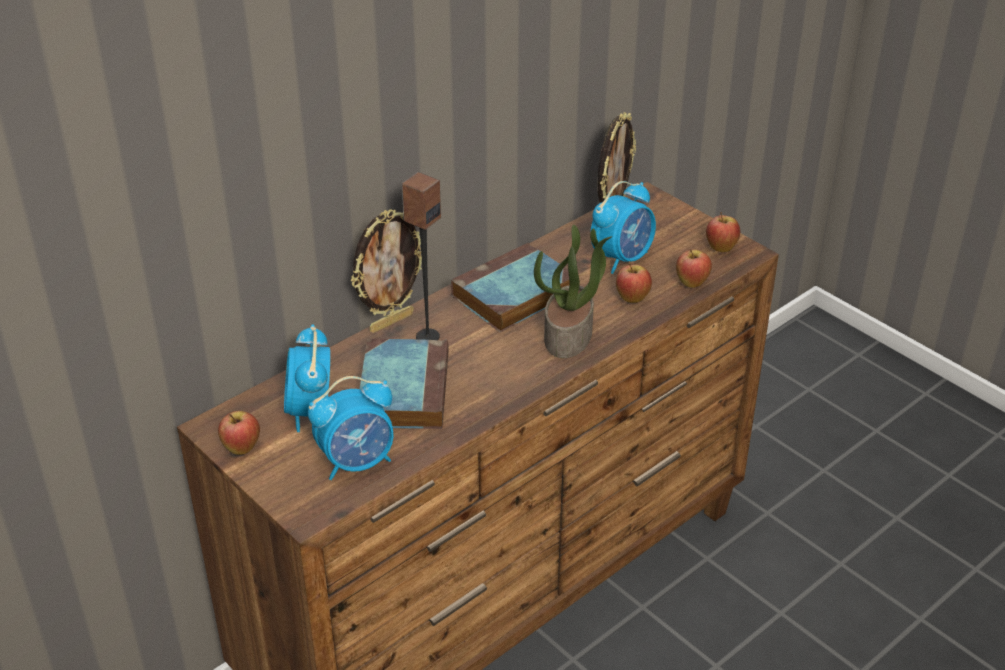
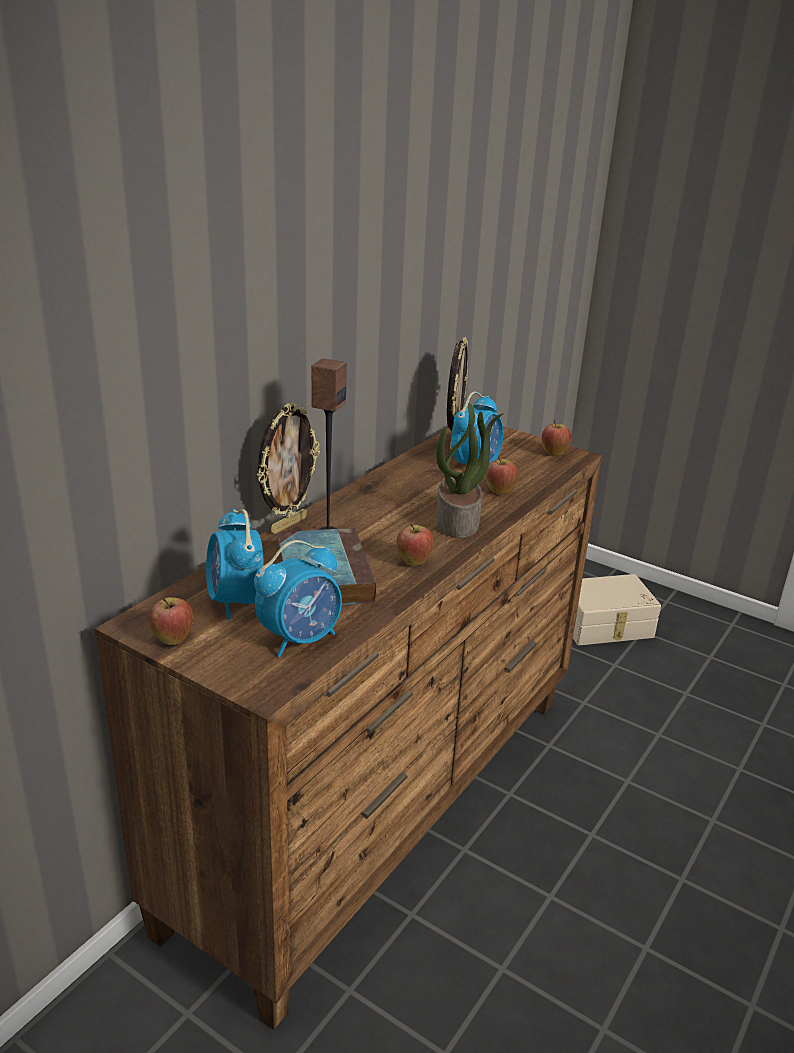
camera: 15 degrees left, 10 degrees down
book [451,243,570,332] -> none
apple [676,249,712,288] -> apple moved to [397,523,434,566]
none -> beige storage box [573,574,661,646]

